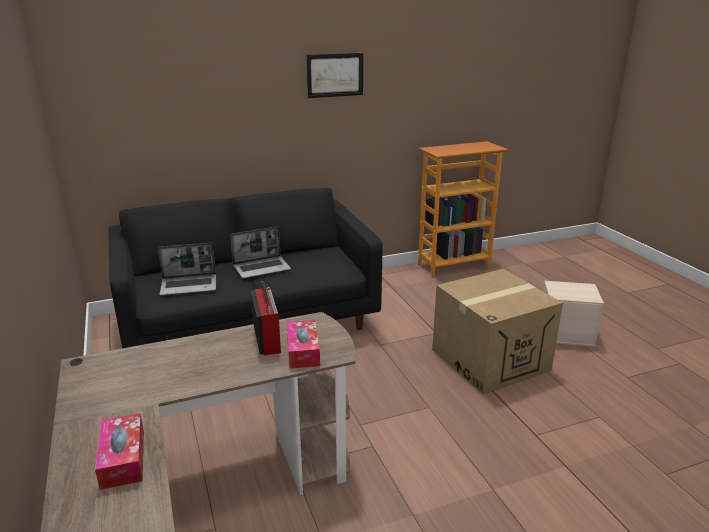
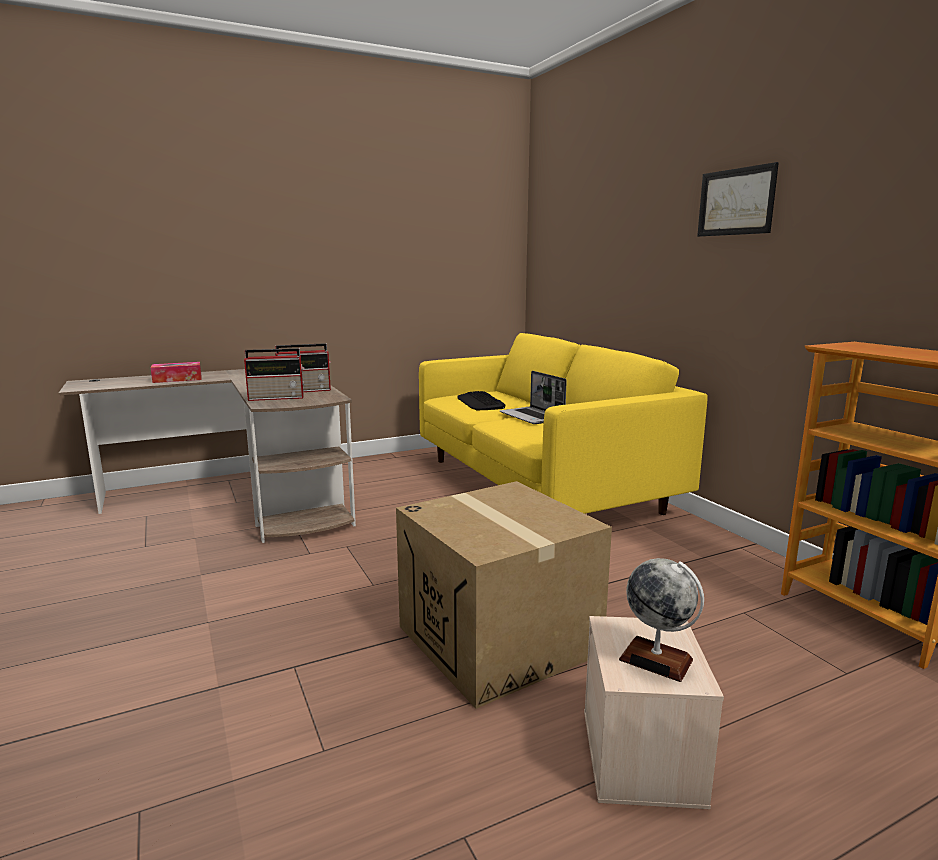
camera: 85 degrees right, 10 degrees down
black sofa [109,188,383,348] -> yellow sofa [419,333,708,515]
laptop [158,243,216,295] -> keyboard [458,391,506,410]
tissue box [287,320,320,369] -> radio [244,348,305,401]
none -> globe [619,558,704,682]

